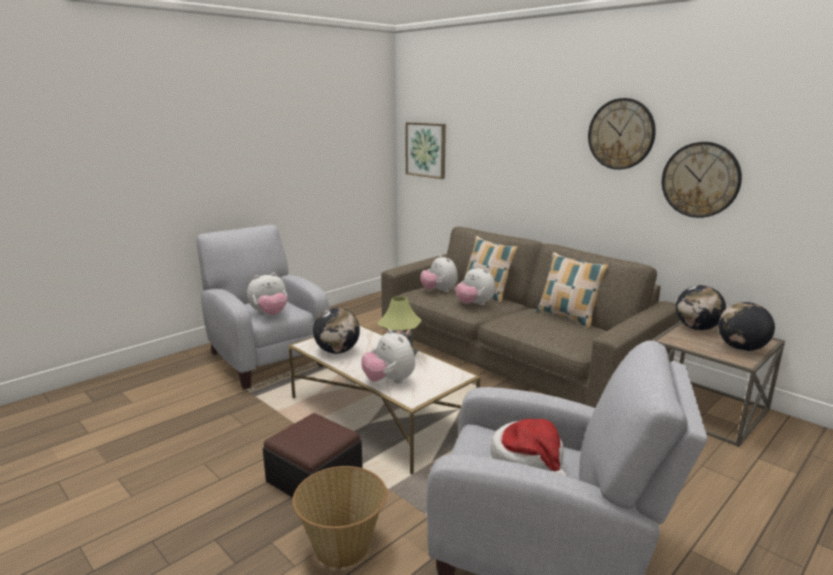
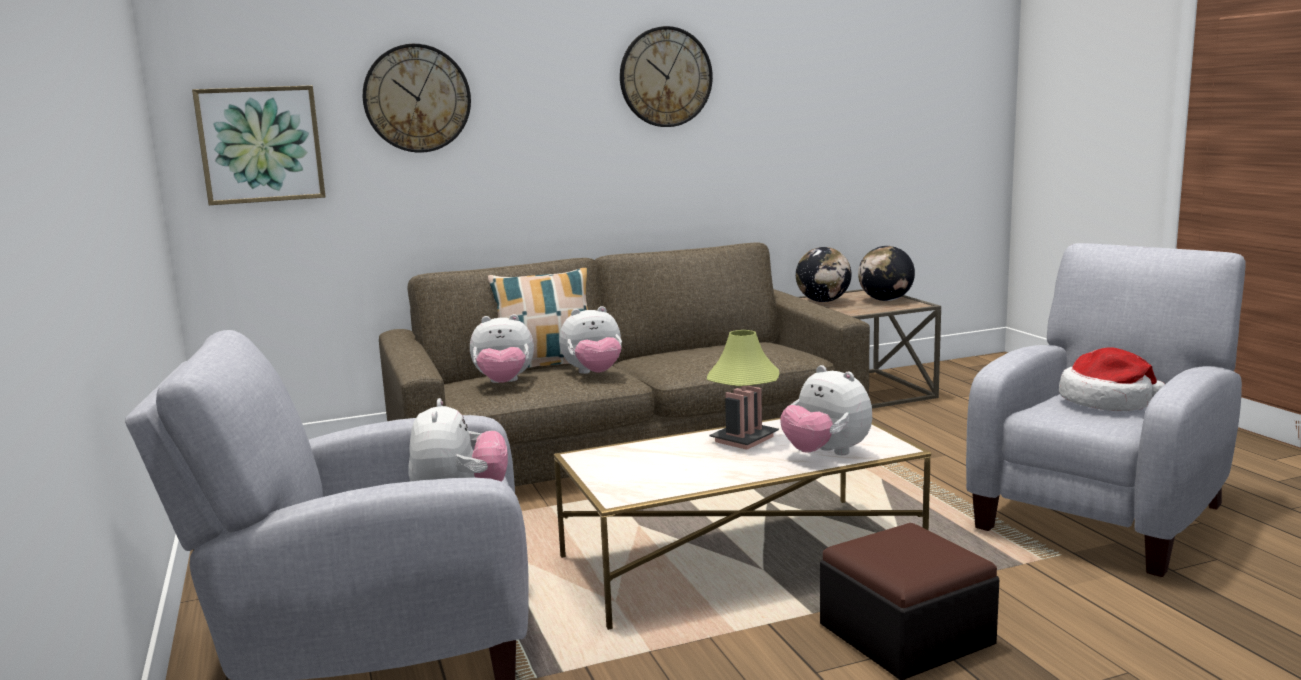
camera: 65 degrees left, 5 degrees down
basket [293,466,387,568] -> none
globe [313,307,360,354] -> none
plush toy [361,329,415,383] -> plush toy turned 60 degrees clockwise [780,365,872,455]
pillow [536,252,609,328] -> none
wall clock [662,142,742,218] -> wall clock moved to [363,44,471,153]

